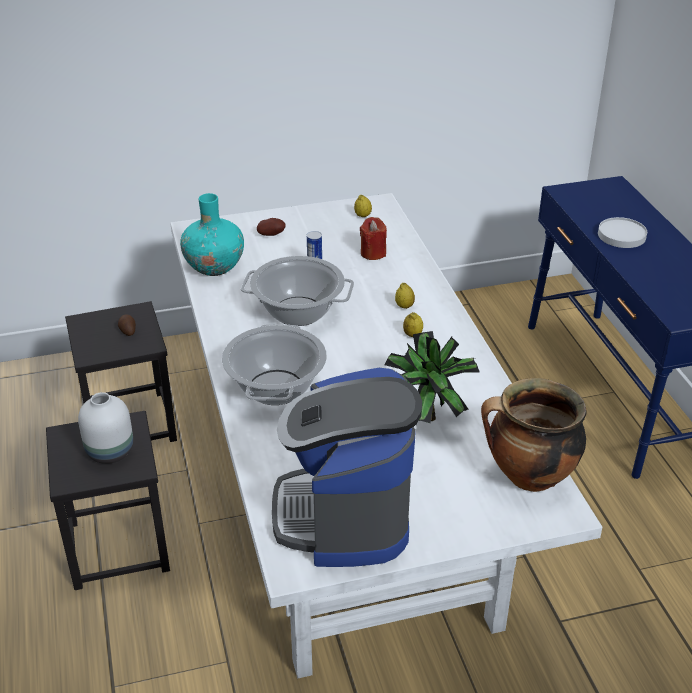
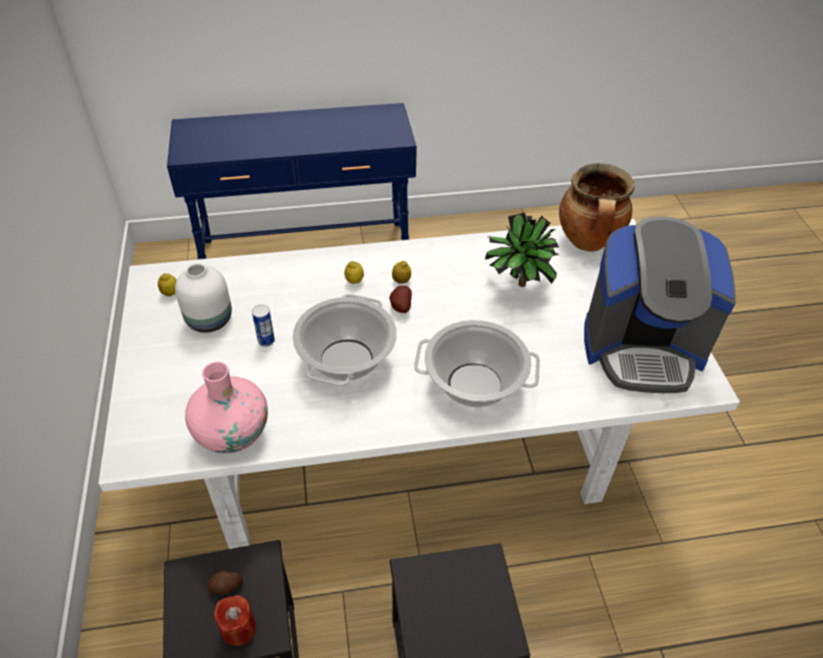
camera: 85 degrees left, 10 degrees up
white vase [78,392,133,464] -> white vase moved to [175,263,232,333]
turquoise vase [180,193,244,276] -> pink vase [185,362,268,453]
potato [257,218,286,236] -> potato moved to [389,285,412,313]
red candle [360,217,387,260] -> red candle moved to [214,595,257,646]
white plate [598,217,647,248] -> none

